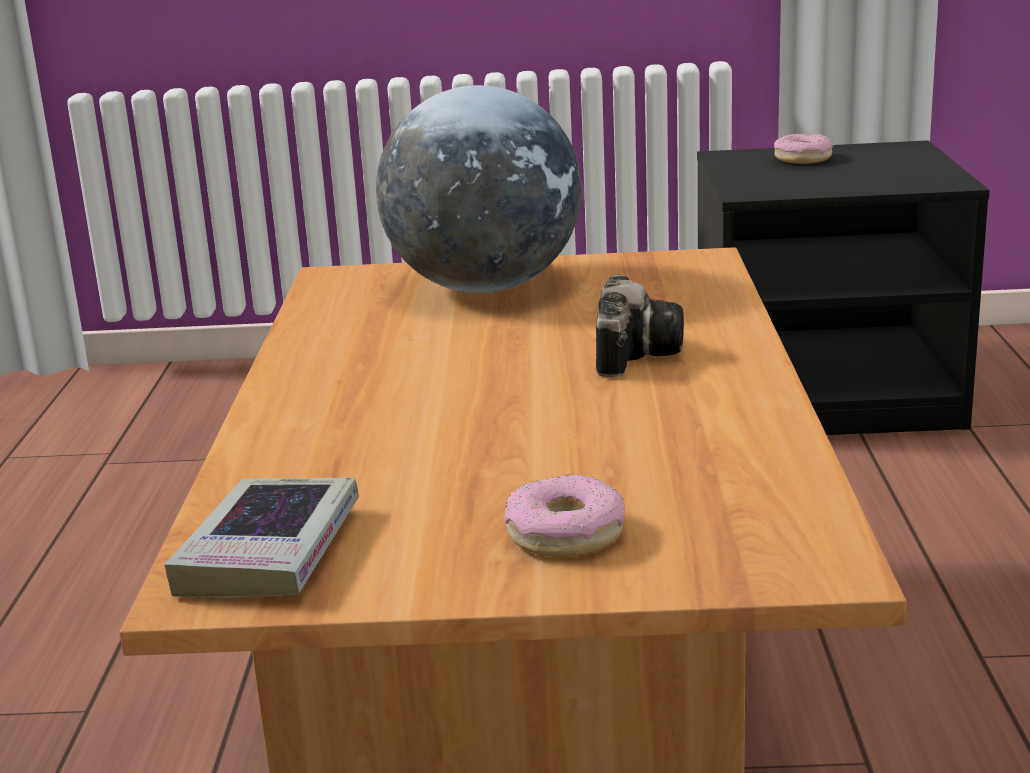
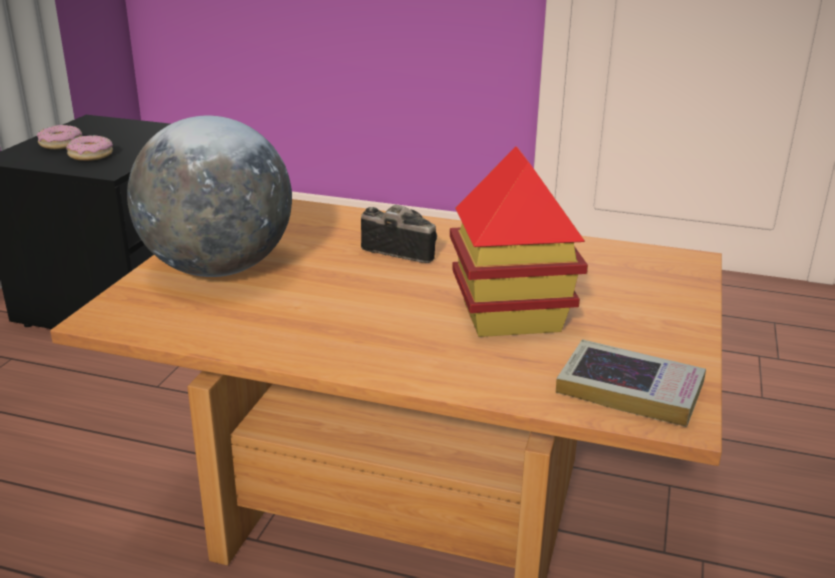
camera: 75 degrees left, 5 degrees up
donut [504,474,625,557] -> donut moved to [66,135,113,161]
none -> toy house [450,146,588,337]

